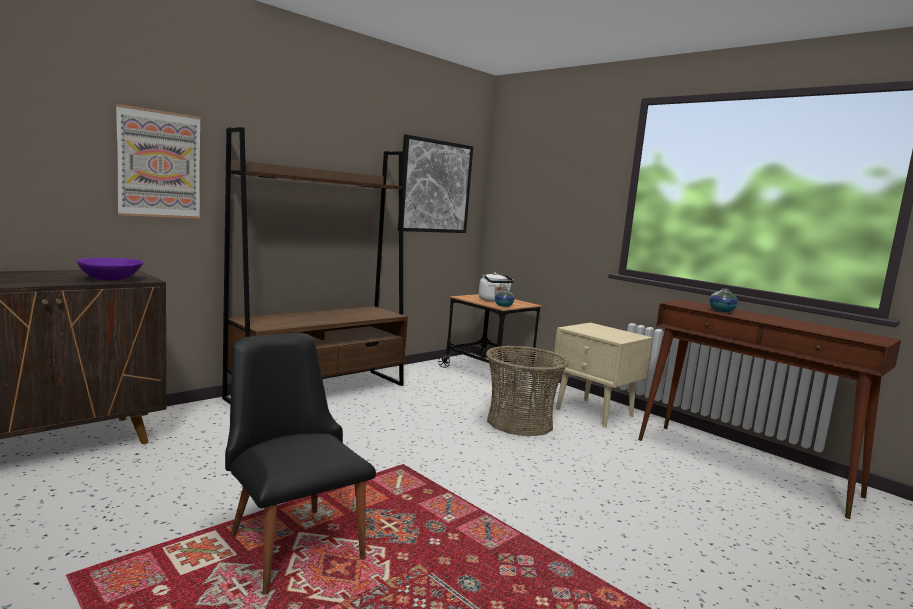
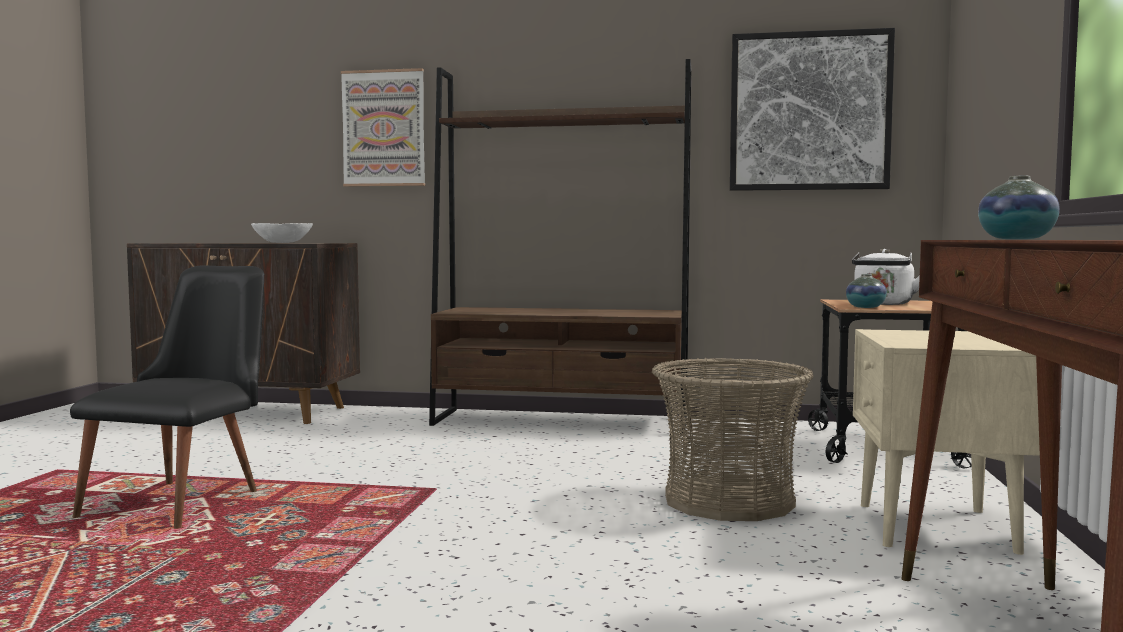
camera: 55 degrees right, 5 degrees down
purple bowl [77,258,143,281] -> white bowl [251,223,313,243]

